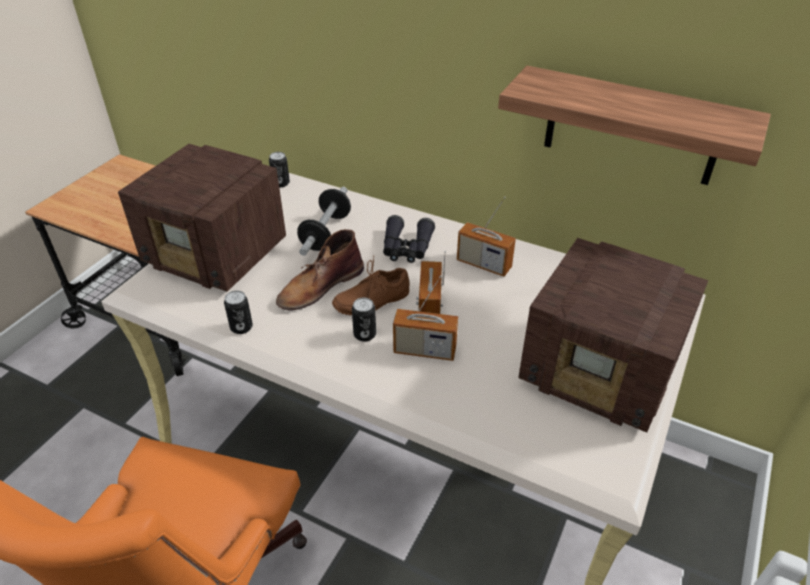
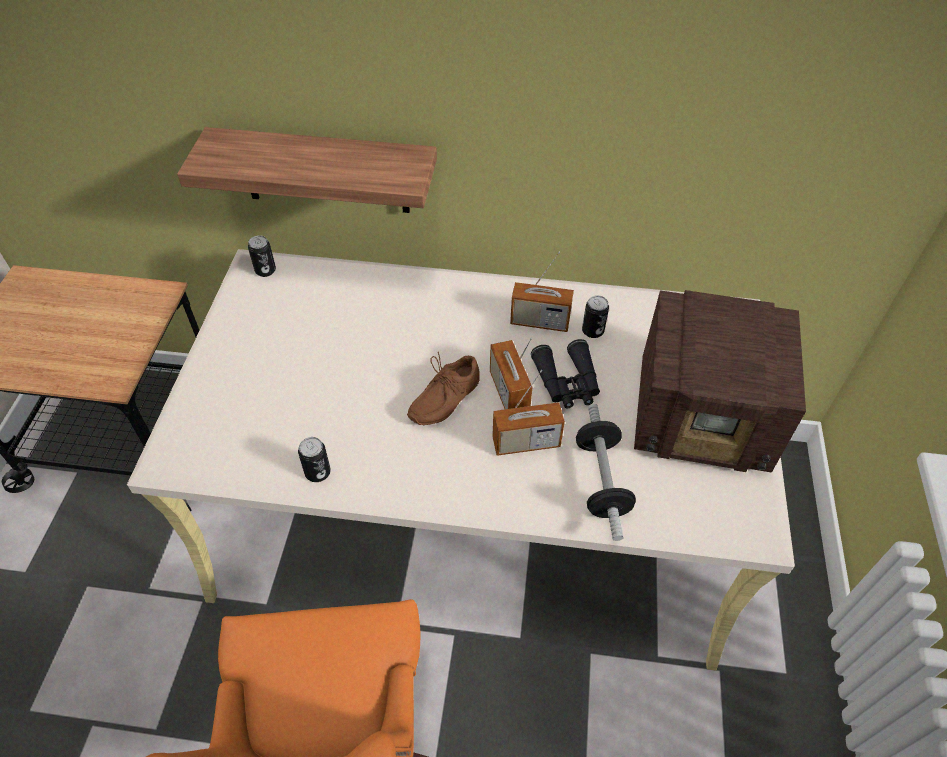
camera: 20 degrees left, 10 degrees up
radio [118,144,286,292] -> none
brown boot [276,229,364,311] -> none
dumbbell [297,187,351,256] -> dumbbell moved to [576,404,636,541]
can [352,297,376,342] -> can moved to [582,295,609,338]
black binoculars [383,215,435,263] -> black binoculars moved to [531,339,600,408]
shelf [498,66,771,185] -> shelf moved to [177,127,437,213]

